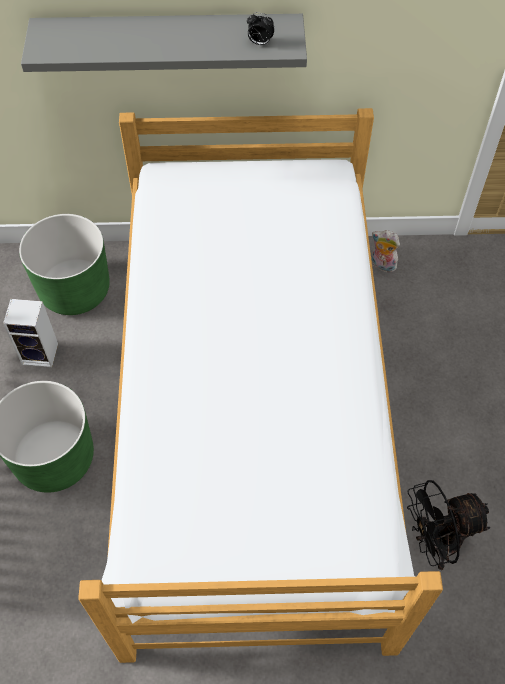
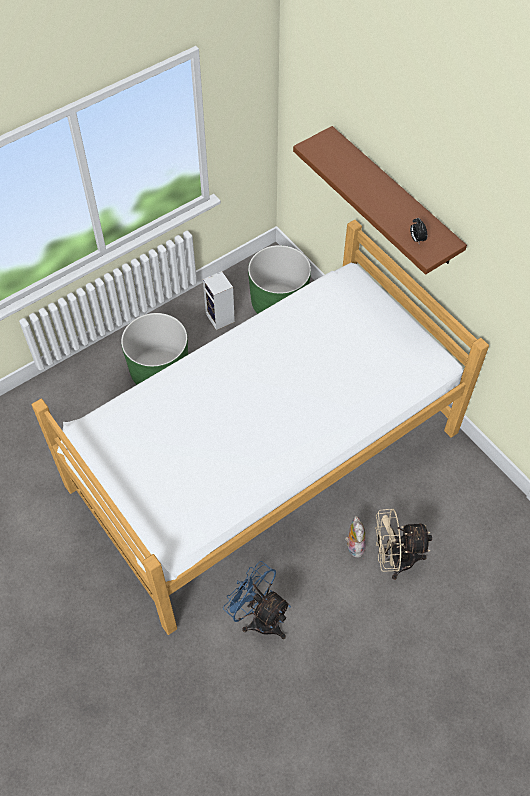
camera: 55 degrees right, 0 degrees up
grey shelf [21,14,307,72] -> brown shelf [293,126,467,275]
plush toy [372,230,400,273] -> plush toy moved to [345,516,366,558]
black fan [407,480,491,570] -> blue fan [223,561,291,639]
none -> beige fan [375,509,432,580]

